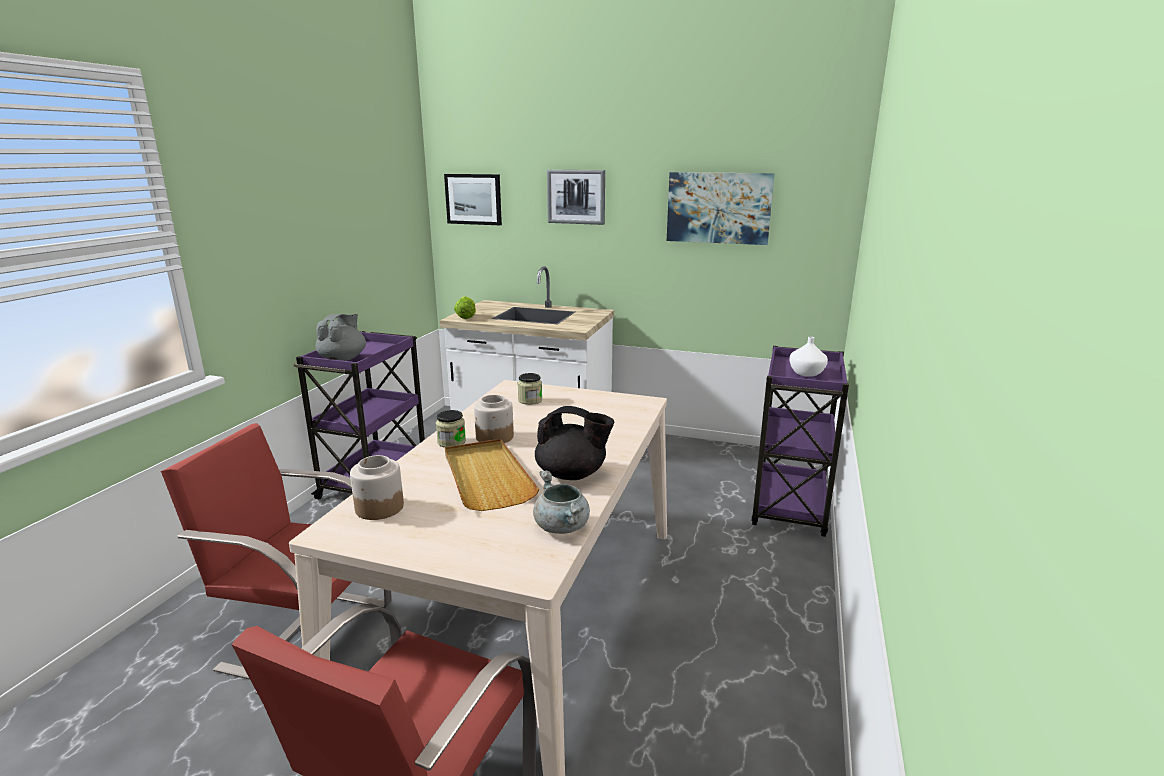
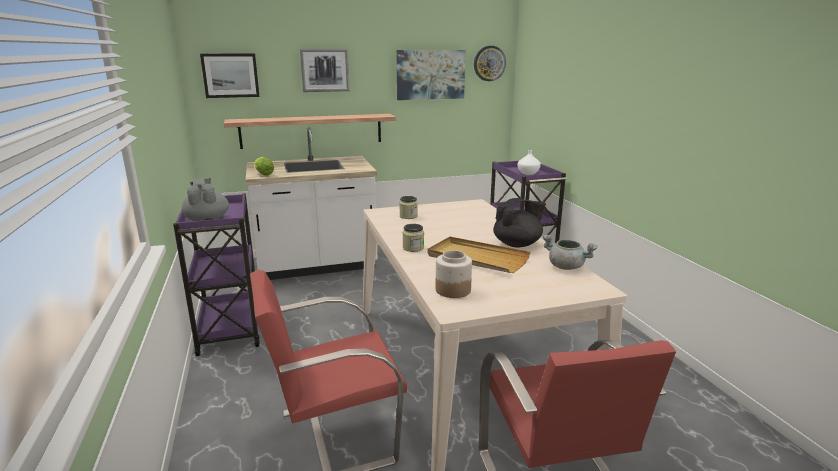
camera: 35 degrees left, 0 degrees up
jar [474,395,514,443] -> none
none -> shelf [224,114,396,149]
none -> wall clock [474,46,506,81]

